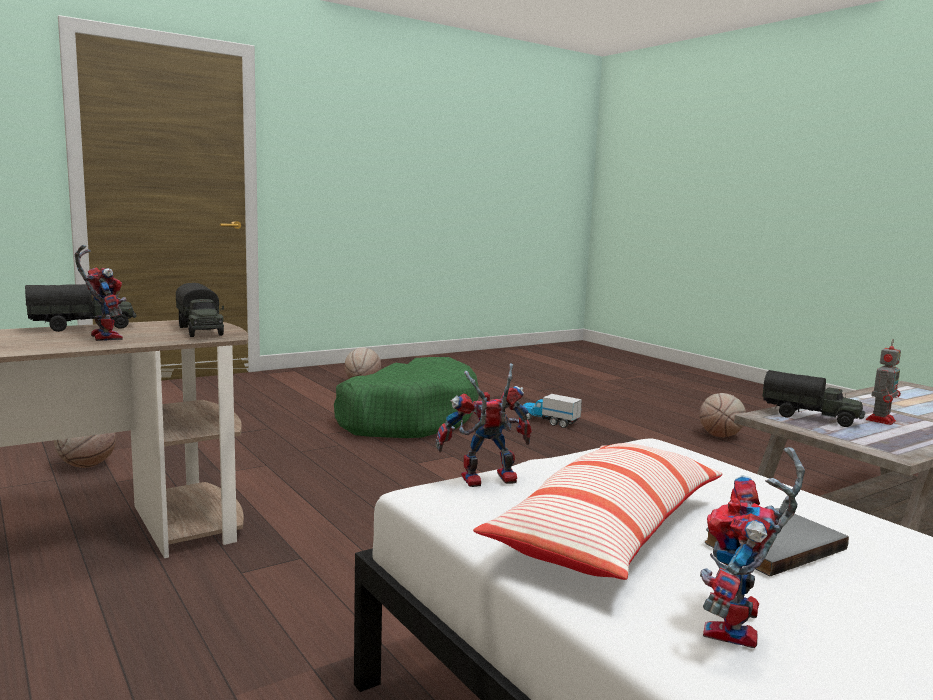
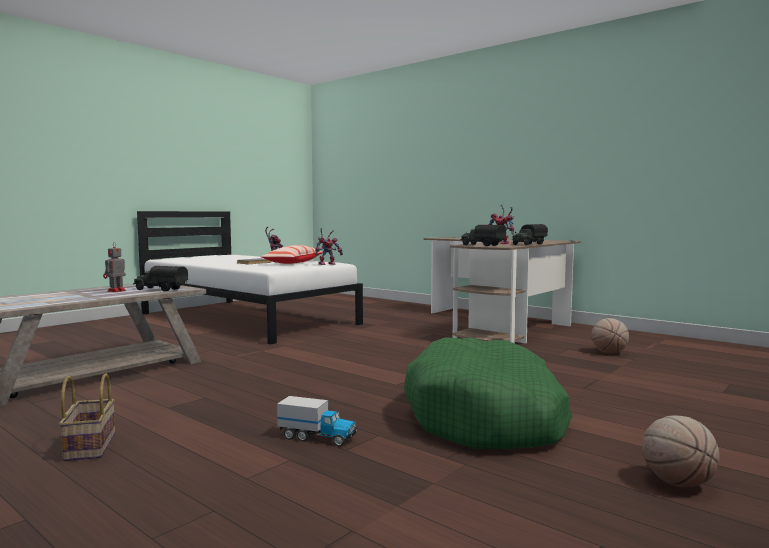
camera: 165 degrees right, 5 degrees down
basketball [699,393,746,437] -> basket [59,374,115,462]

